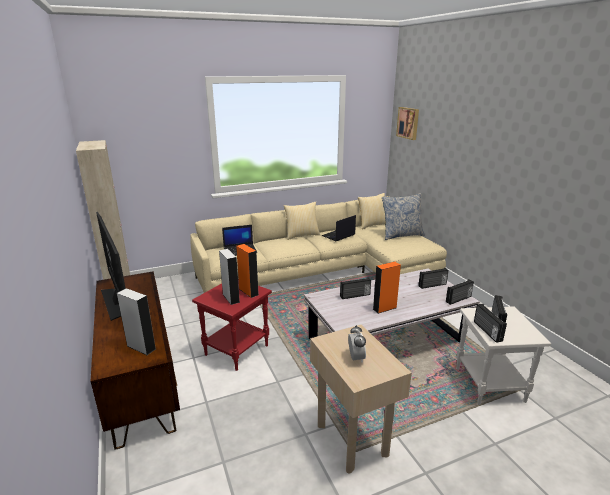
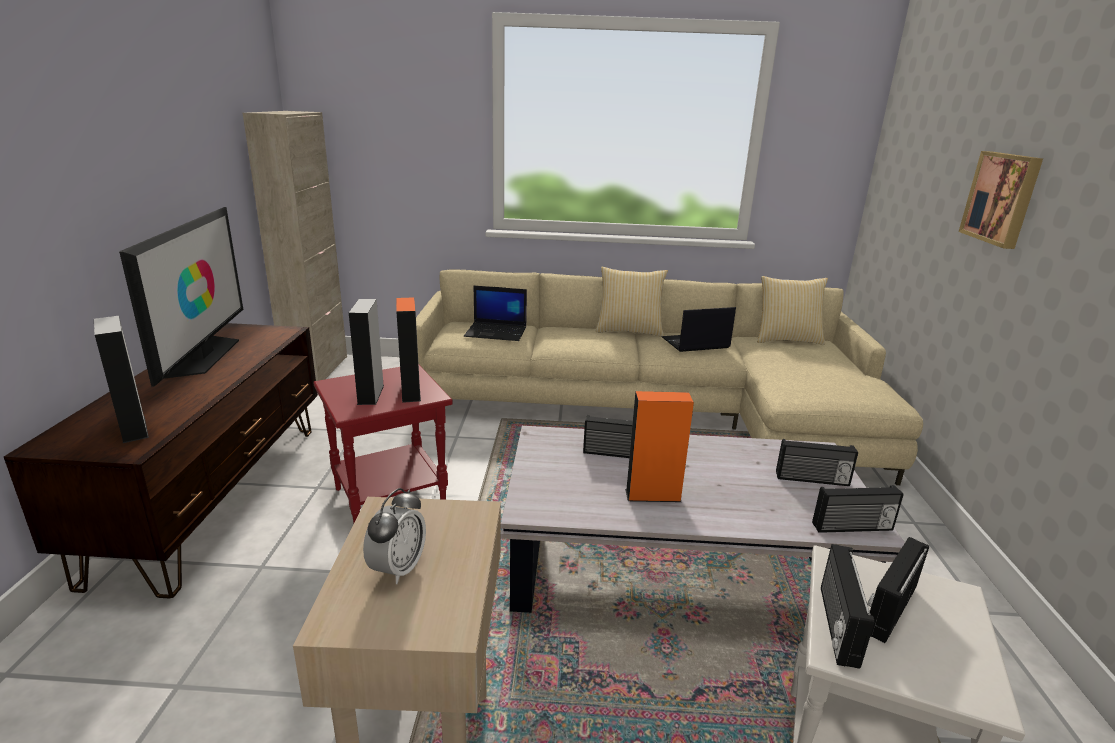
camera: 25 degrees right, 0 degrees up
pillow [382,193,425,240] -> none
picture [396,107,419,140] -> picture moved to [959,151,1043,249]

